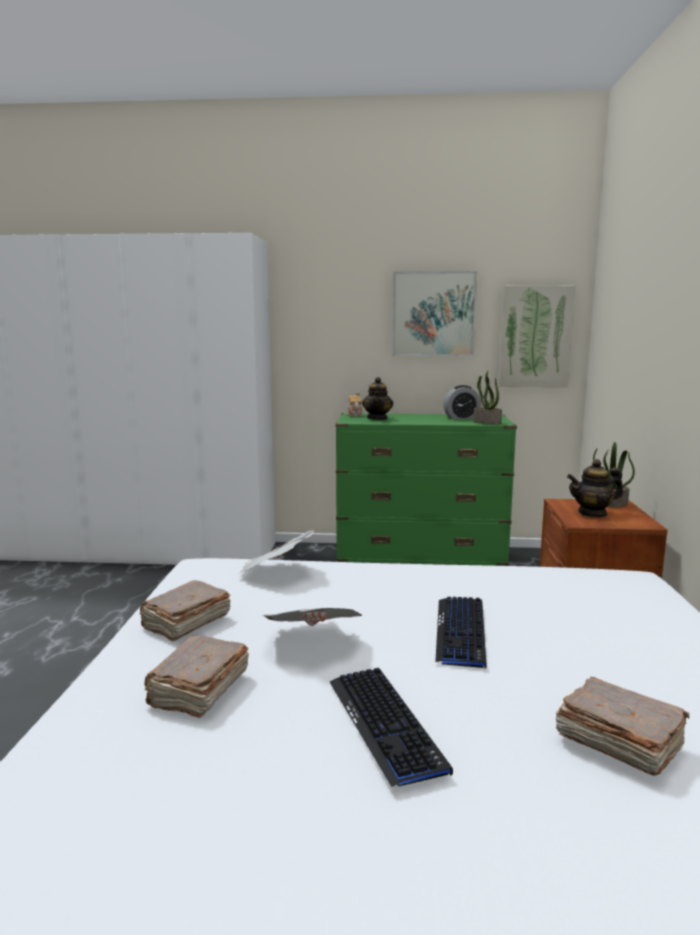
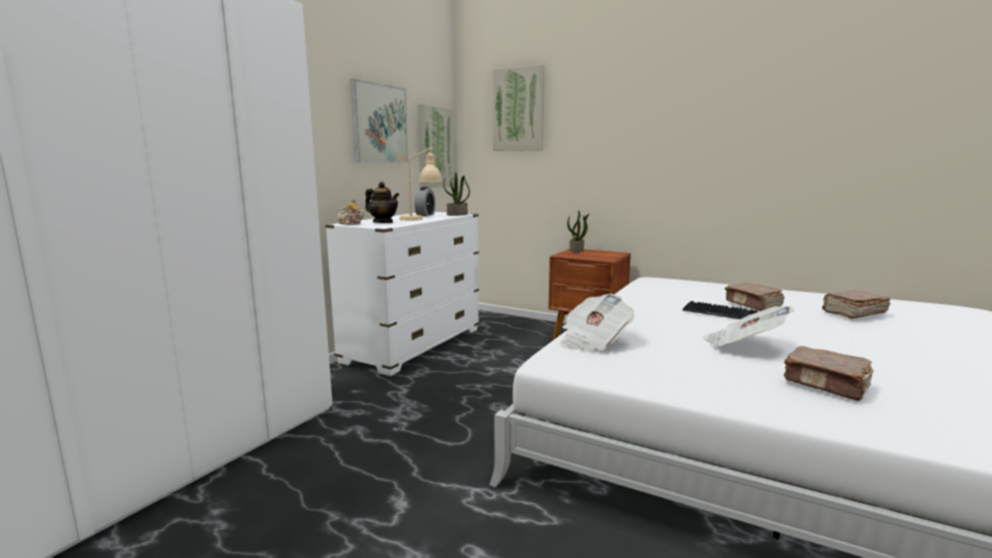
camera: 65 degrees left, 0 degrees up
brown book [139,580,231,642] -> brown book moved to [725,283,785,311]
keyboard [330,668,453,787] -> none
green dresser [336,413,517,566] -> white dresser [325,212,479,376]
teapot [567,459,623,518] -> none
none -> beige table lamp [399,148,442,221]
none -> picture [493,64,545,151]

